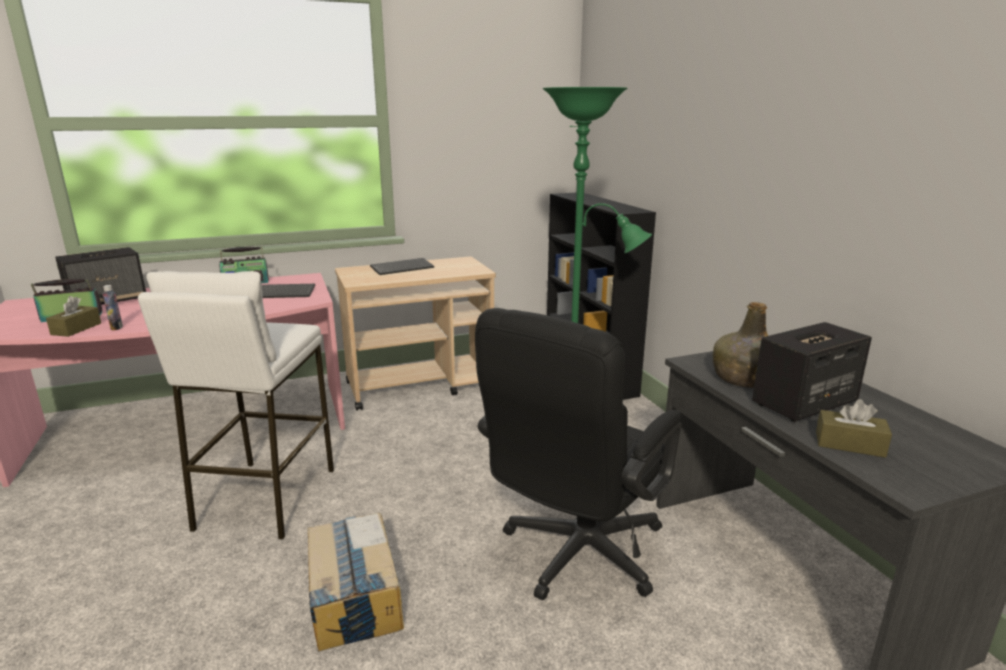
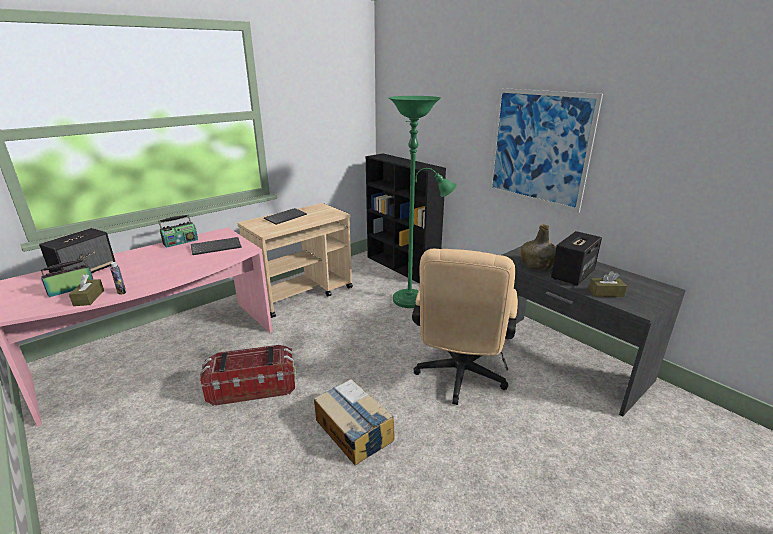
camera: 20 degrees left, 5 degrees up
white stool [138,271,334,540] -> storage box [200,345,296,406]
black office chair [475,308,682,600] -> beige office chair [412,249,518,405]
none -> picture [489,88,603,213]

